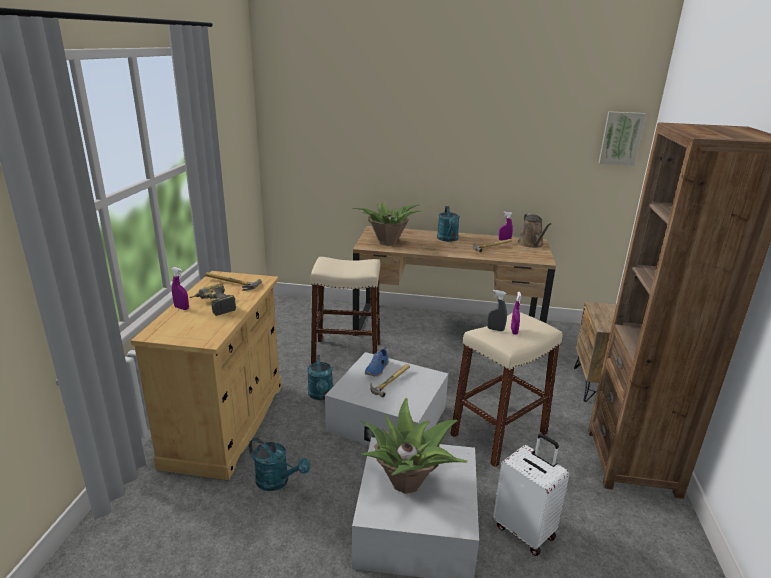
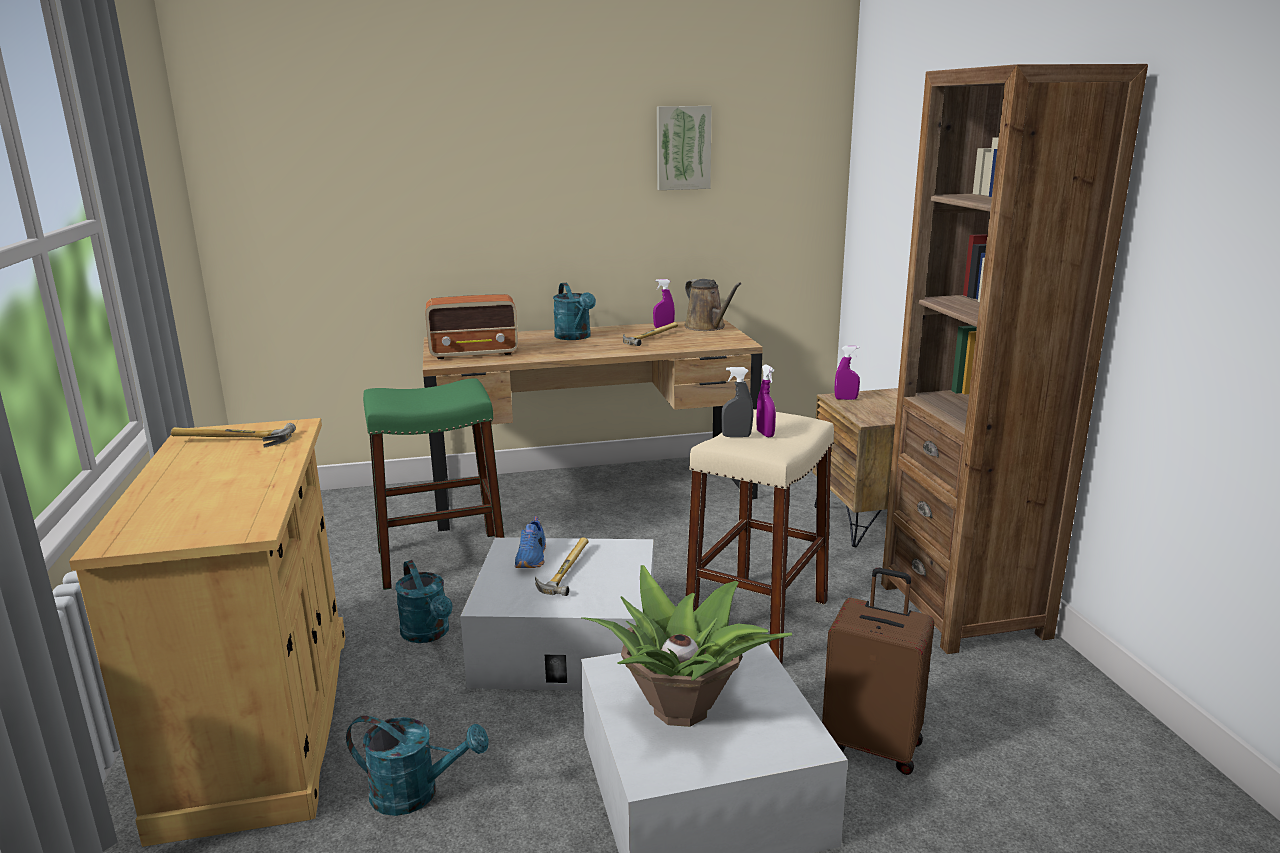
camera: 20 degrees left, 5 degrees down
purple spray bottle [172,267,189,310] -> purple spray bottle moved to [835,346,860,400]
power drill [189,284,236,316] -> none
beige stool [310,257,380,364] -> green stool [363,378,505,590]
potted plant [353,203,421,246] -> radio [425,294,518,359]
white suitcase [493,434,569,556] -> brown suitcase [822,568,935,775]
picture [599,111,646,166] -> picture moved to [657,106,712,190]

